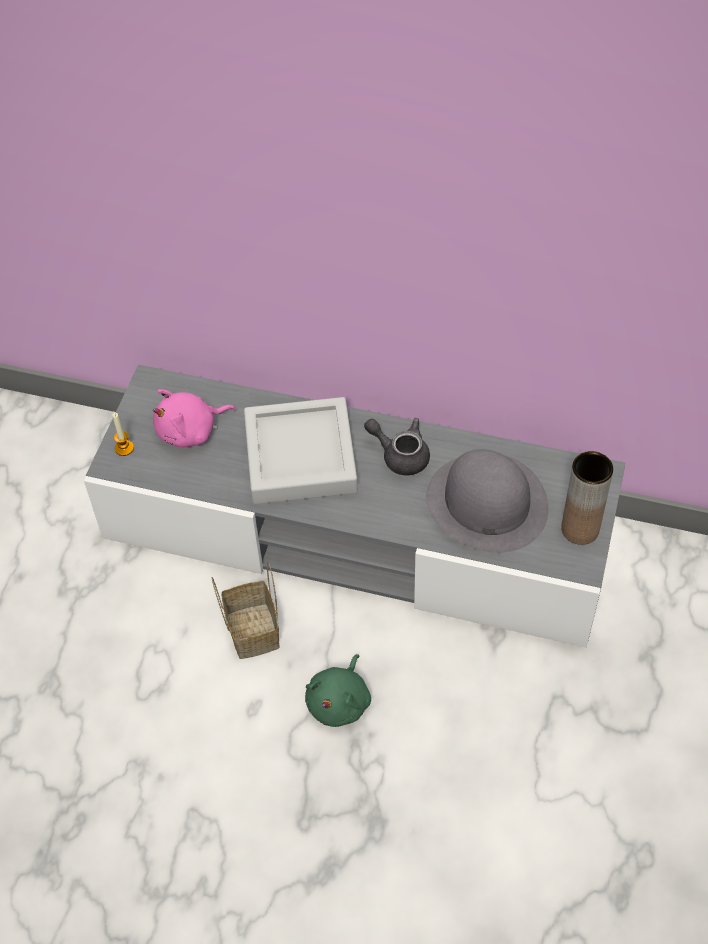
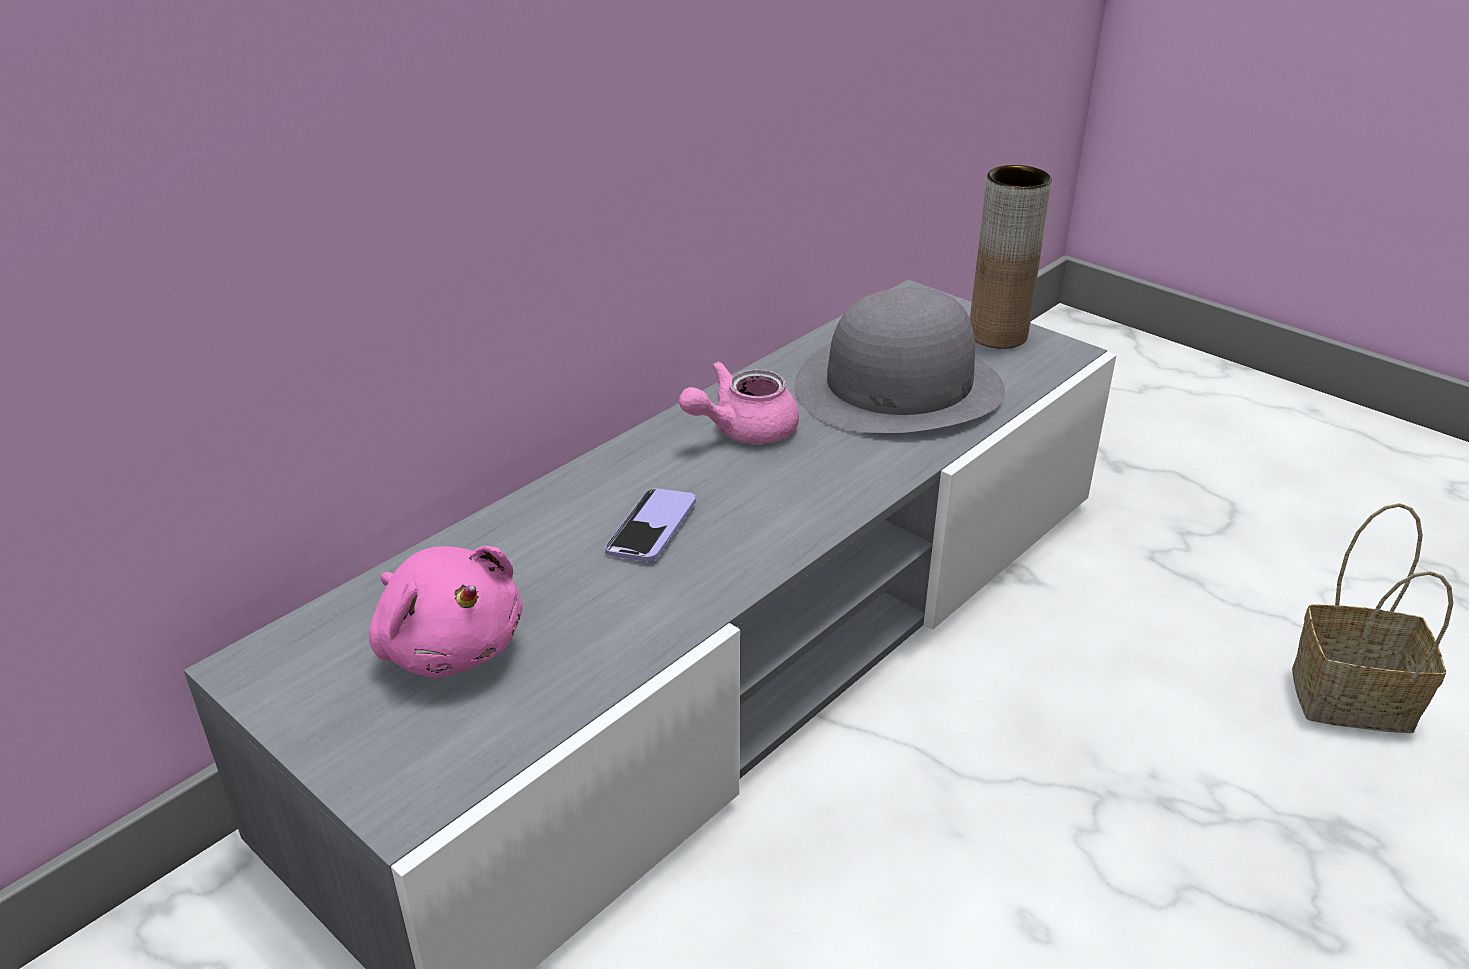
camera: 65 degrees left, 20 degrees down
candle [113,413,134,456] -> none
pink plush toy [153,389,236,447] -> pink plush toy turned 45 degrees counterclockwise [369,546,522,678]
basket [212,562,280,659] -> basket moved to [1292,503,1453,733]
grey tray [244,397,358,504] -> phone [605,488,696,562]
green plush toy [305,654,371,727] -> none
grey teapot [364,418,430,475] -> pink teapot [679,361,799,444]

